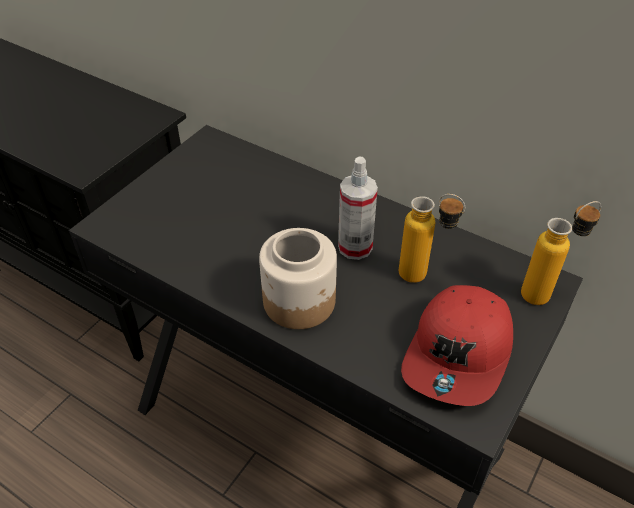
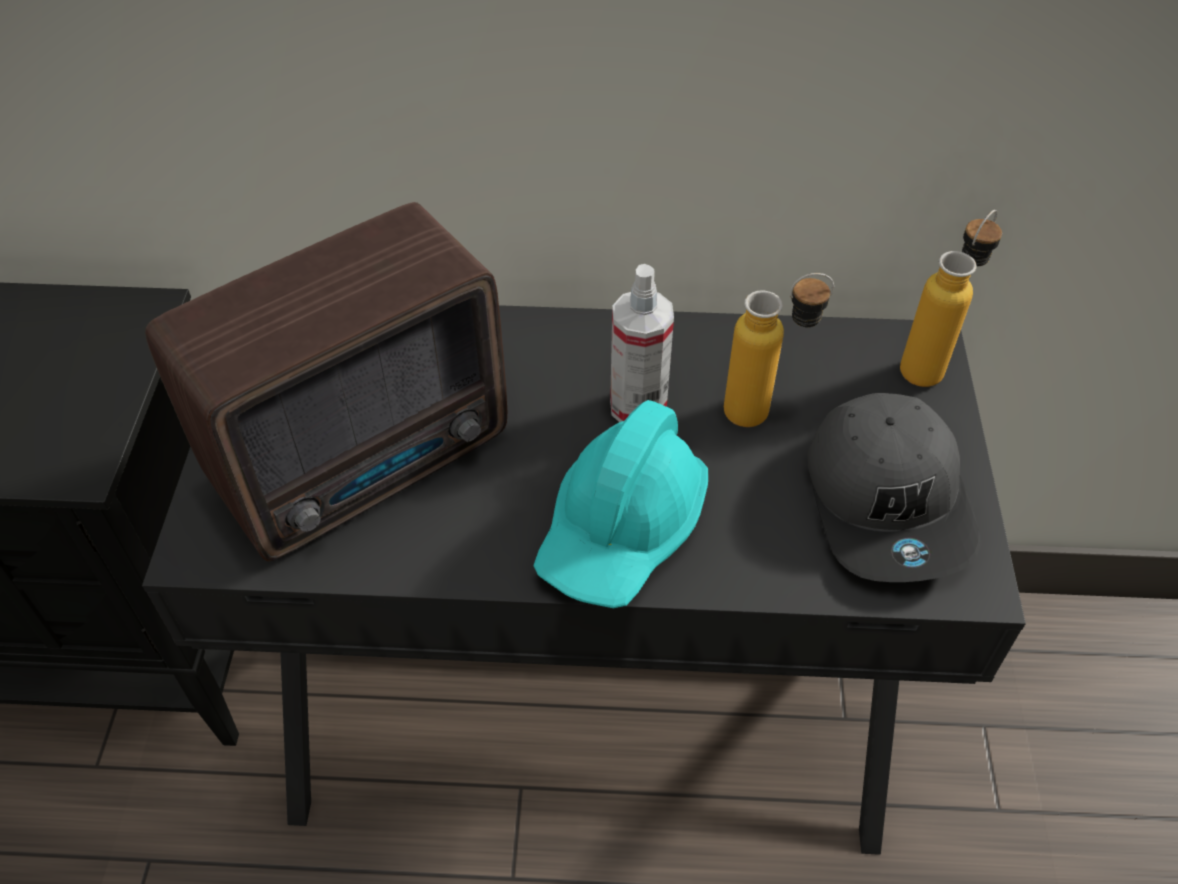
camera: 30 degrees left, 5 degrees up
jar [259,228,337,329] -> turquoise hard hat [533,400,708,608]
red cap [401,285,513,406] -> grey cap [807,393,980,582]
none -> radio [145,202,507,561]

